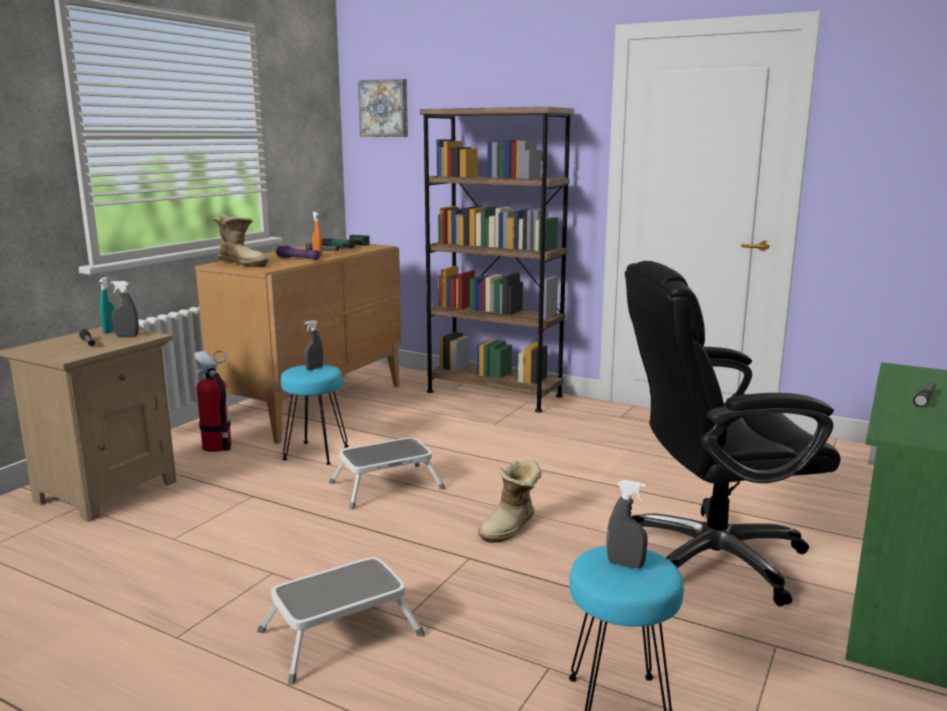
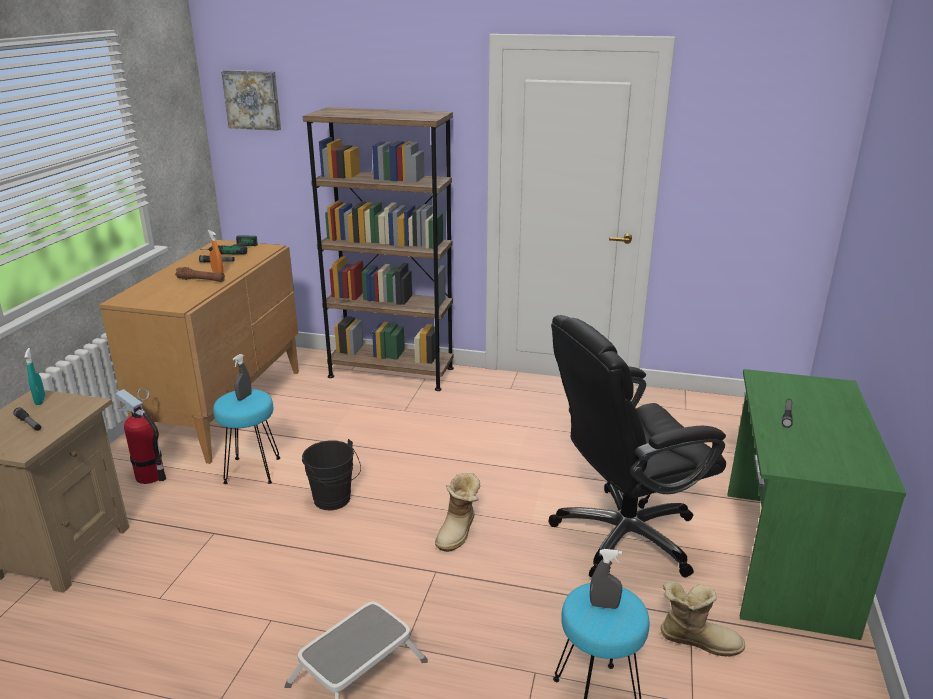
camera: 15 degrees left, 10 degrees up
grey spray bottle [111,281,139,336] -> none
boot [213,215,269,267] -> boot moved to [661,581,745,657]
purple flashlight [276,246,320,260] -> brown flashlight [175,267,225,282]
grey step ladder [329,437,446,510] -> black bucket [302,439,361,510]

